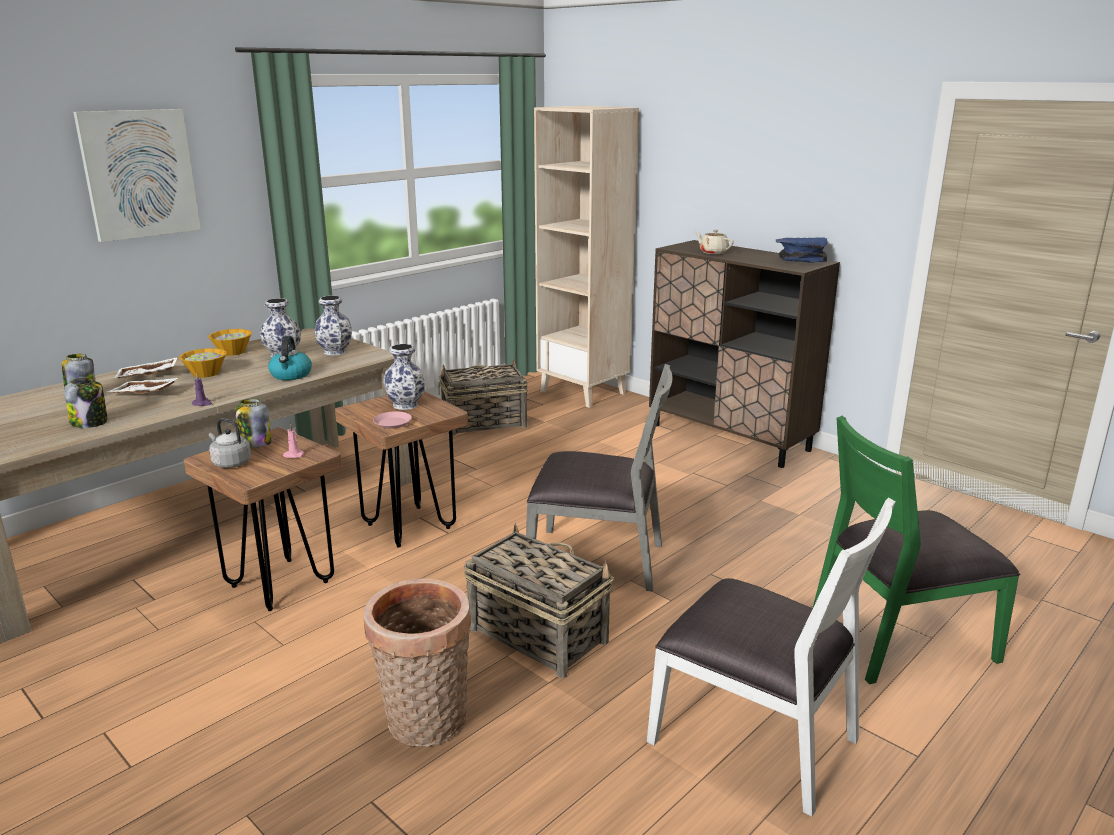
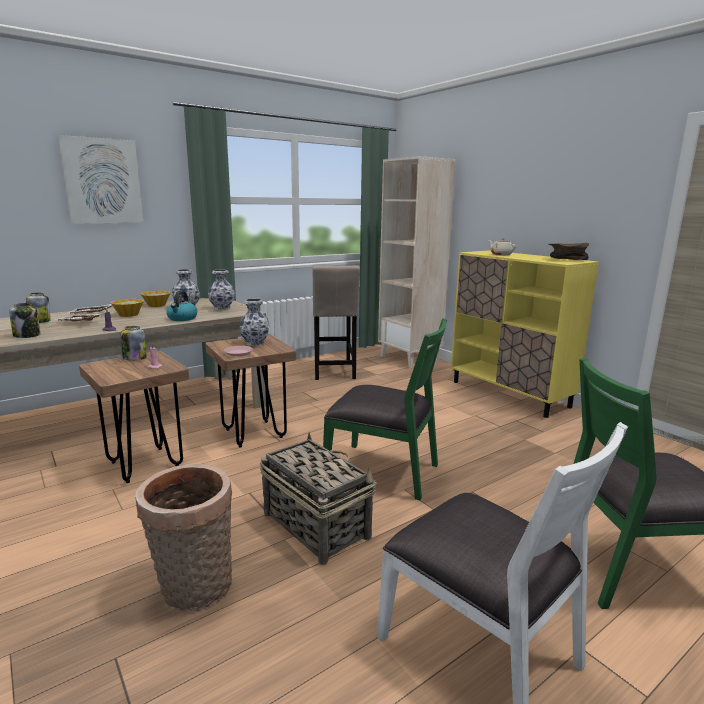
camera: 10 degrees right, 5 degrees down
grey kettle [209,418,251,468] -> none
basket [439,359,528,436] -> beige stool [312,265,360,380]
grey chair [526,364,673,592] -> green chair [323,318,447,501]
brown cabinet [649,240,840,468] -> yellow cabinet [451,250,599,418]
blue bowl [775,237,828,263] -> brown bowl [548,243,589,260]

